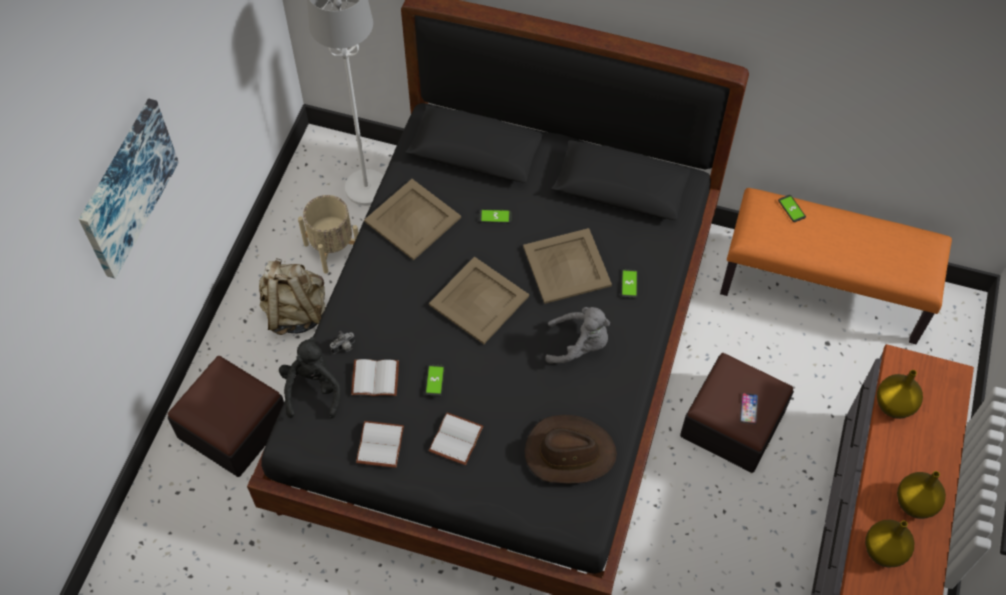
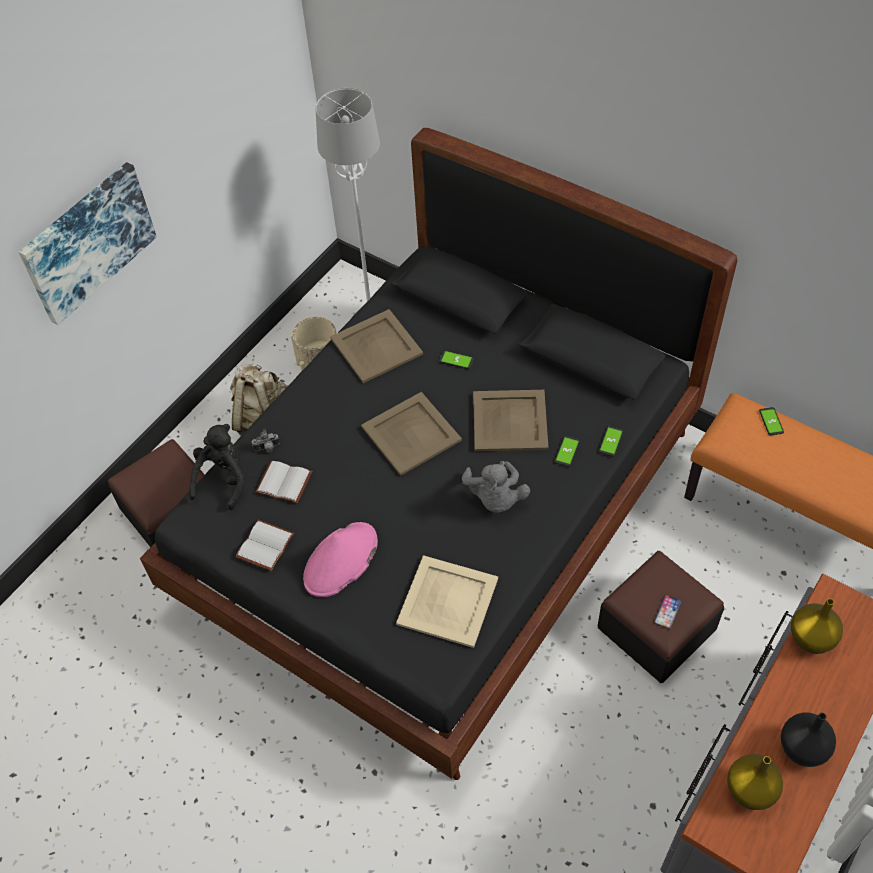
camera: 20 degrees right, 5 degrees down
phone [425,364,445,397] -> phone moved to [599,426,624,457]
white book [429,413,484,465] -> pink hat [303,522,378,597]
brown hat [525,415,617,484] -> beige tray [396,555,498,648]
grey plush toy [545,307,610,364] -> grey plush toy turned 60 degrees clockwise [462,461,530,513]
yellow vase [897,471,946,519] -> black vase [781,712,836,767]

